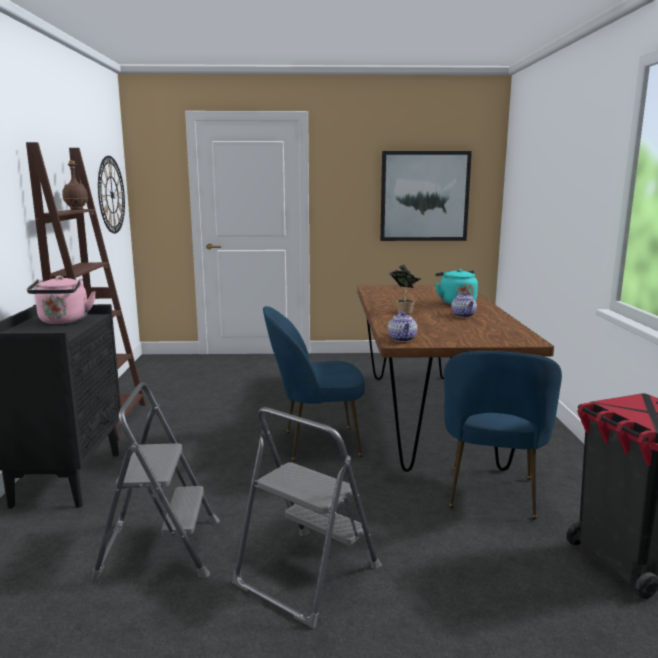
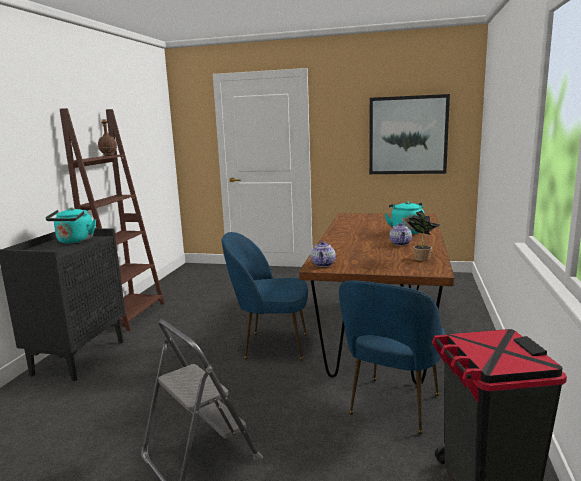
camera: 15 degrees right, 0 degrees up
pink kettle [27,276,96,324] -> turquoise kettle [45,207,96,244]
grey step ladder [91,383,220,581] -> none
wall clock [98,156,125,234] -> none
potted plant [389,265,422,314] -> potted plant moved to [406,210,440,261]

